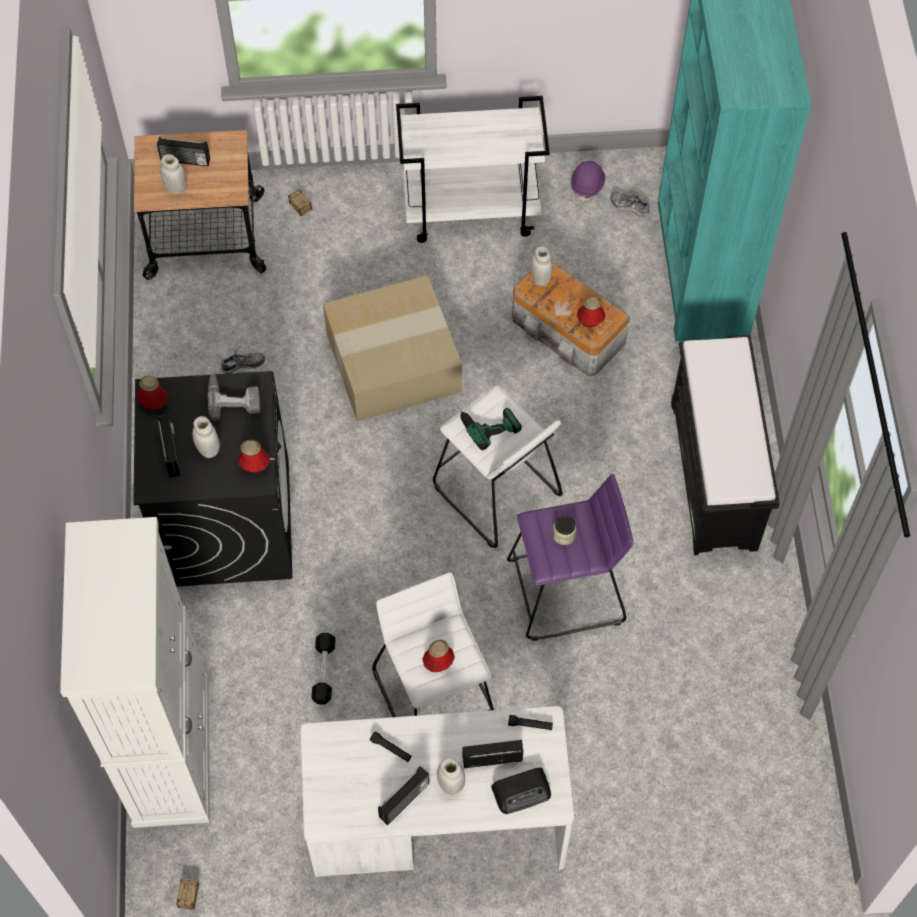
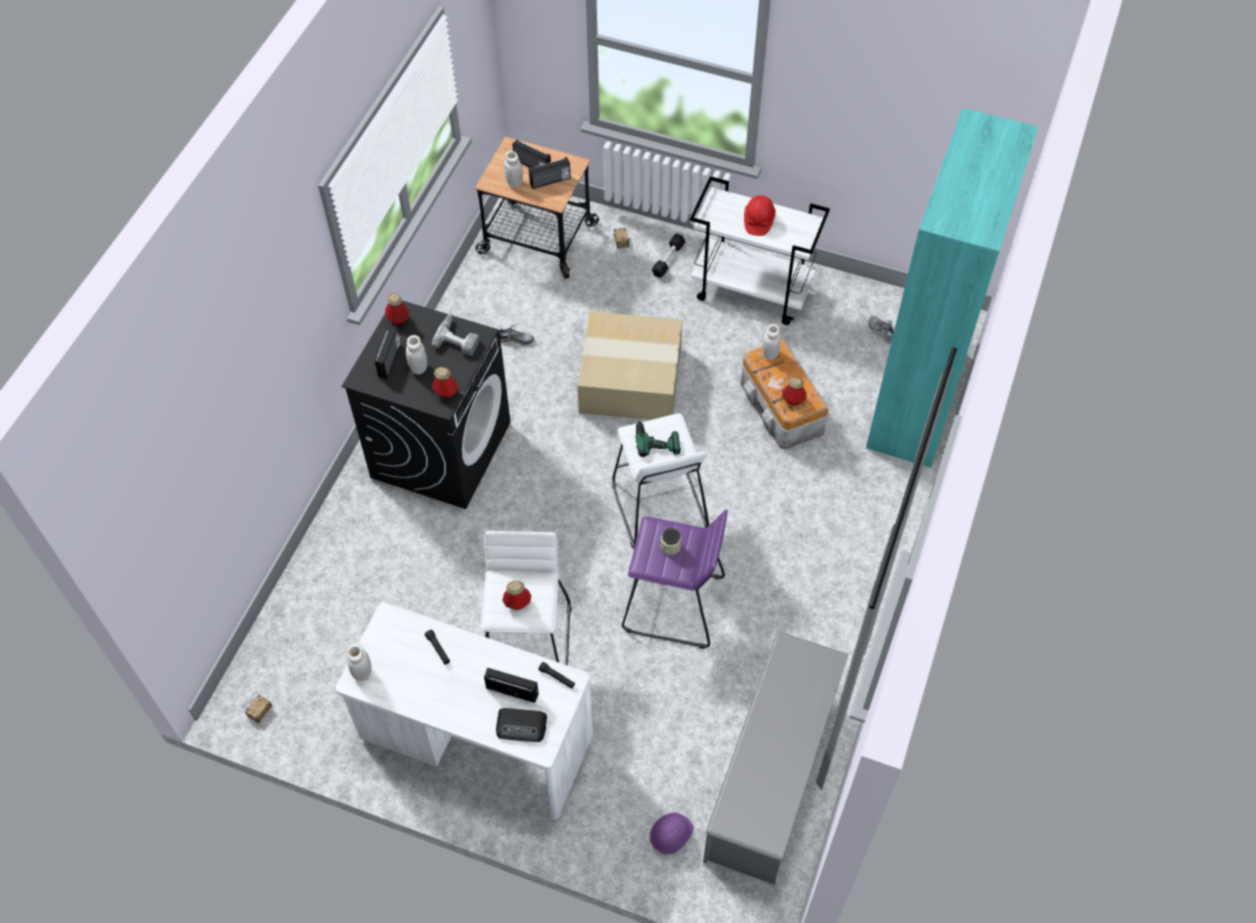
camera: 25 degrees right, 5 degrees down
white cabinet [60,517,210,828] -> none
black dumbbell [311,633,336,705] -> black dumbbell moved to [652,233,686,278]
radio [378,766,429,825] -> radio moved to [529,157,571,189]
white jar [437,757,465,795] -> white jar moved to [347,643,372,681]
purple hard hat [570,161,605,203] -> purple hard hat moved to [650,812,694,856]
black bench [671,335,780,555] -> none
none -> grey shoe rack [703,631,849,885]
none -> red hard hat [744,195,776,236]

